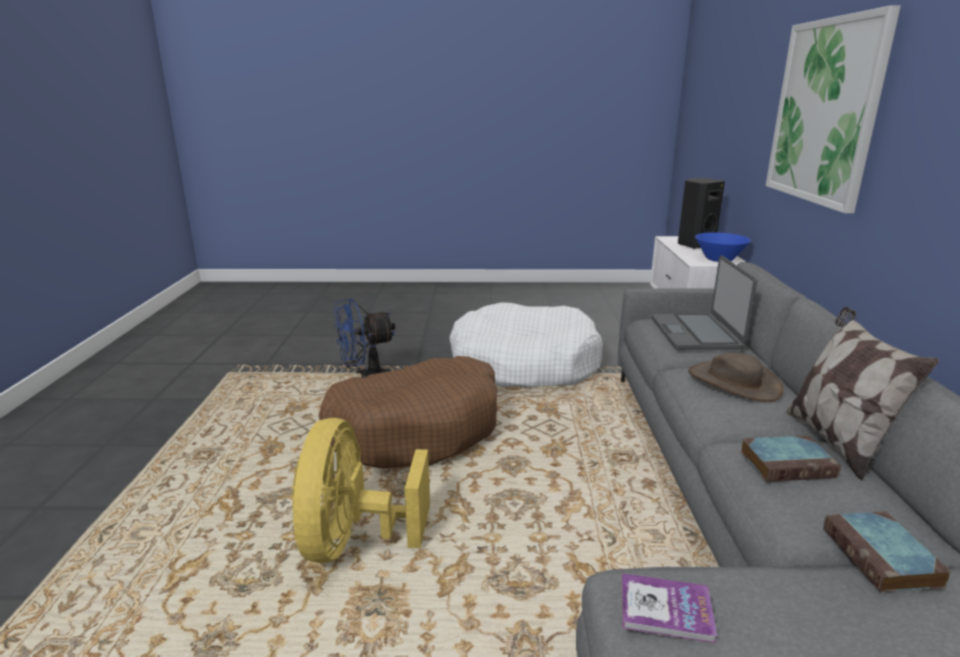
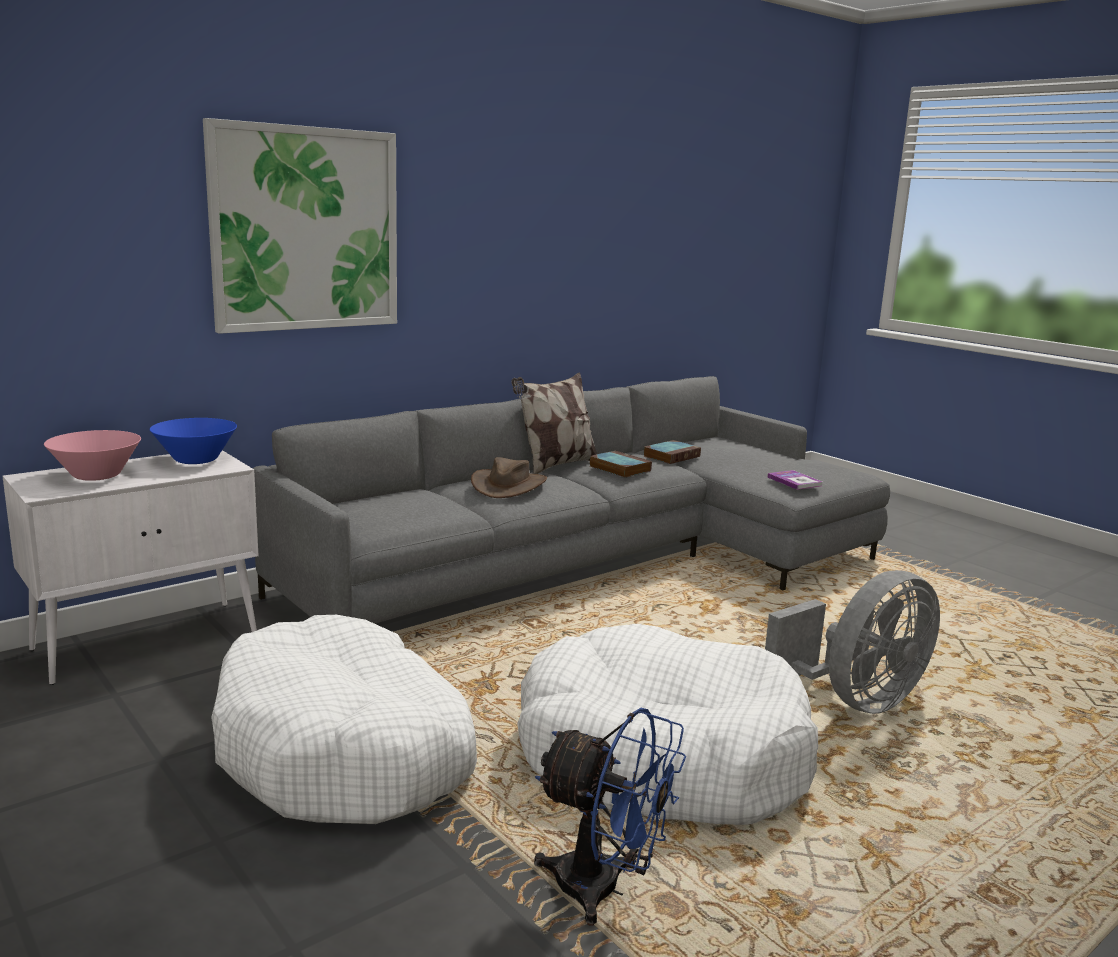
camera: 130 degrees left, 5 degrees down
yellow fan [291,418,430,563] -> grey fan [765,570,940,714]
brown dog bed [319,356,497,469] -> white dog bed [517,624,818,825]
laptop [652,255,757,350] -> none
black speaker [678,178,725,249] -> pink bowl [44,430,141,481]

